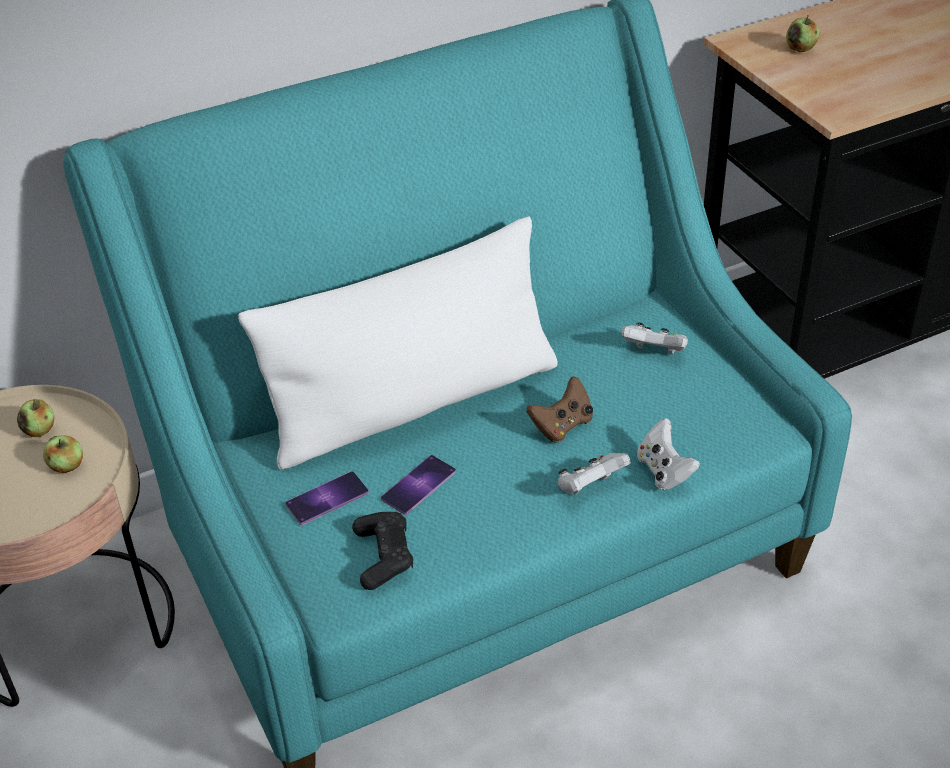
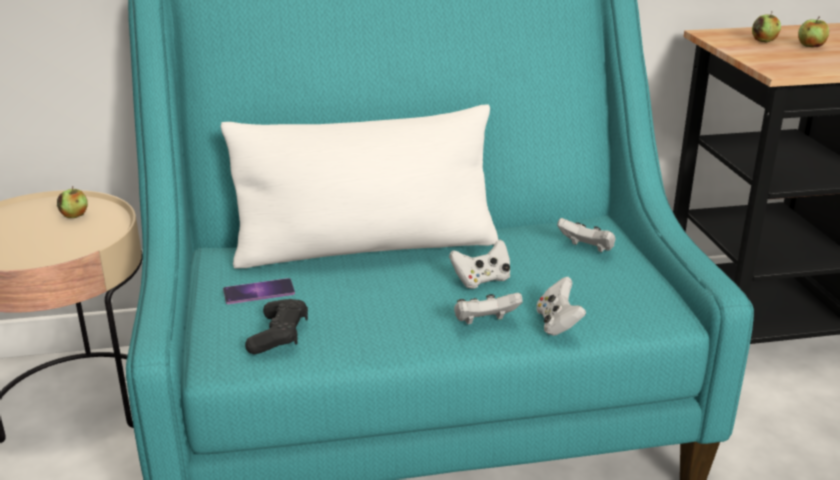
camera: 15 degrees right, 15 degrees down
apple [43,435,83,473] -> apple moved to [798,16,829,48]
phone [381,455,456,515] -> none
brown game controller [526,376,593,443] -> white game controller [449,239,510,289]

